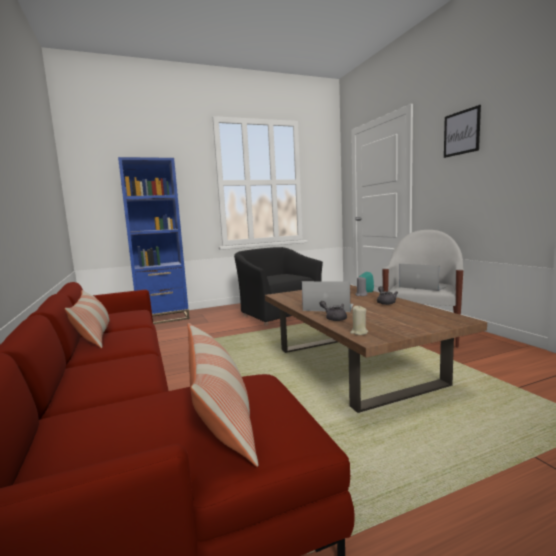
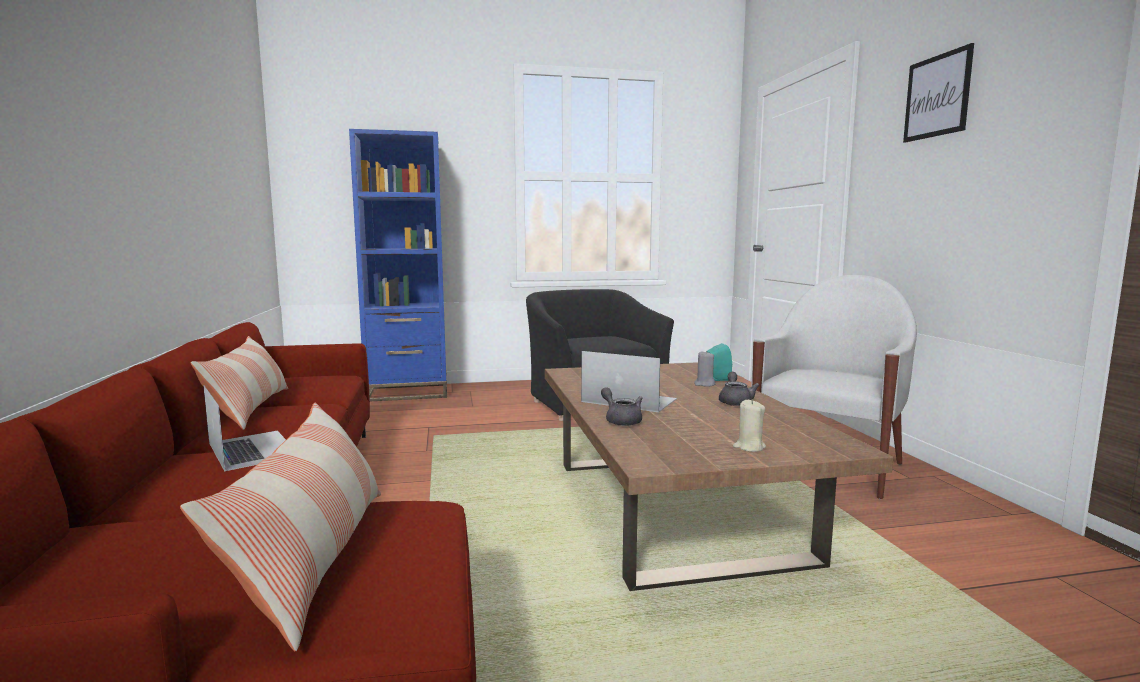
camera: 10 degrees right, 0 degrees up
beige candle [350,306,368,335] -> beige candle moved to [733,399,766,452]
laptop [399,264,447,291] -> laptop moved to [203,385,286,471]

